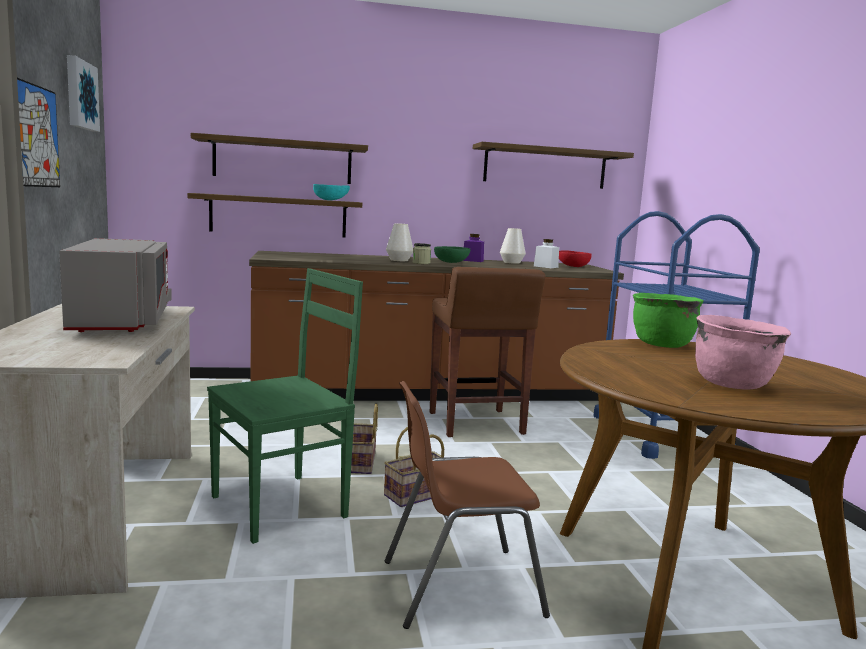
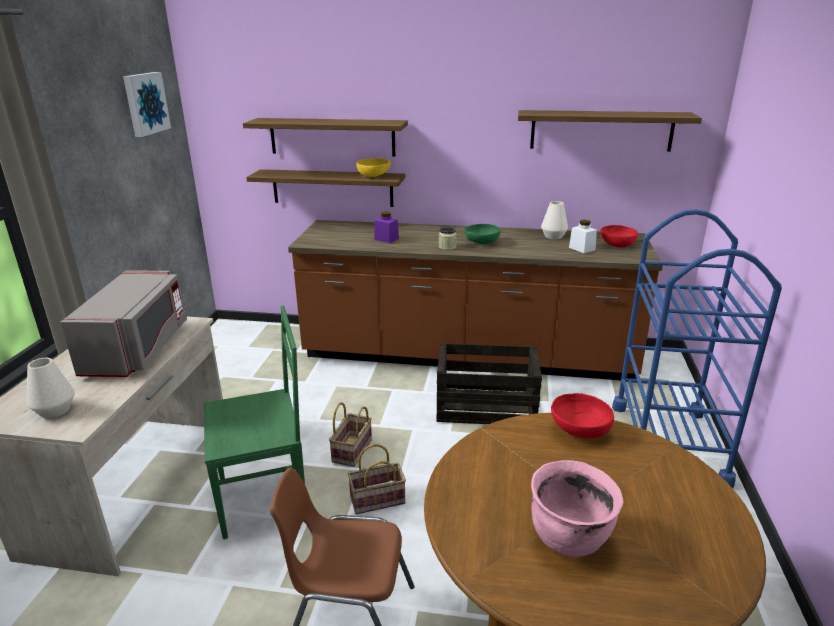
camera: 20 degrees right, 15 degrees up
picture [17,78,60,187] -> none
turquoise bowl [313,184,350,200] -> yellow bowl [356,158,391,177]
white vase [386,223,413,261] -> white vase moved to [26,358,75,418]
brown stool [430,267,545,437] -> crate [437,342,542,424]
purple jar [463,234,484,262] -> purple jar moved to [374,212,399,243]
green cooking pot [633,293,704,348] -> red bowl [551,393,614,438]

